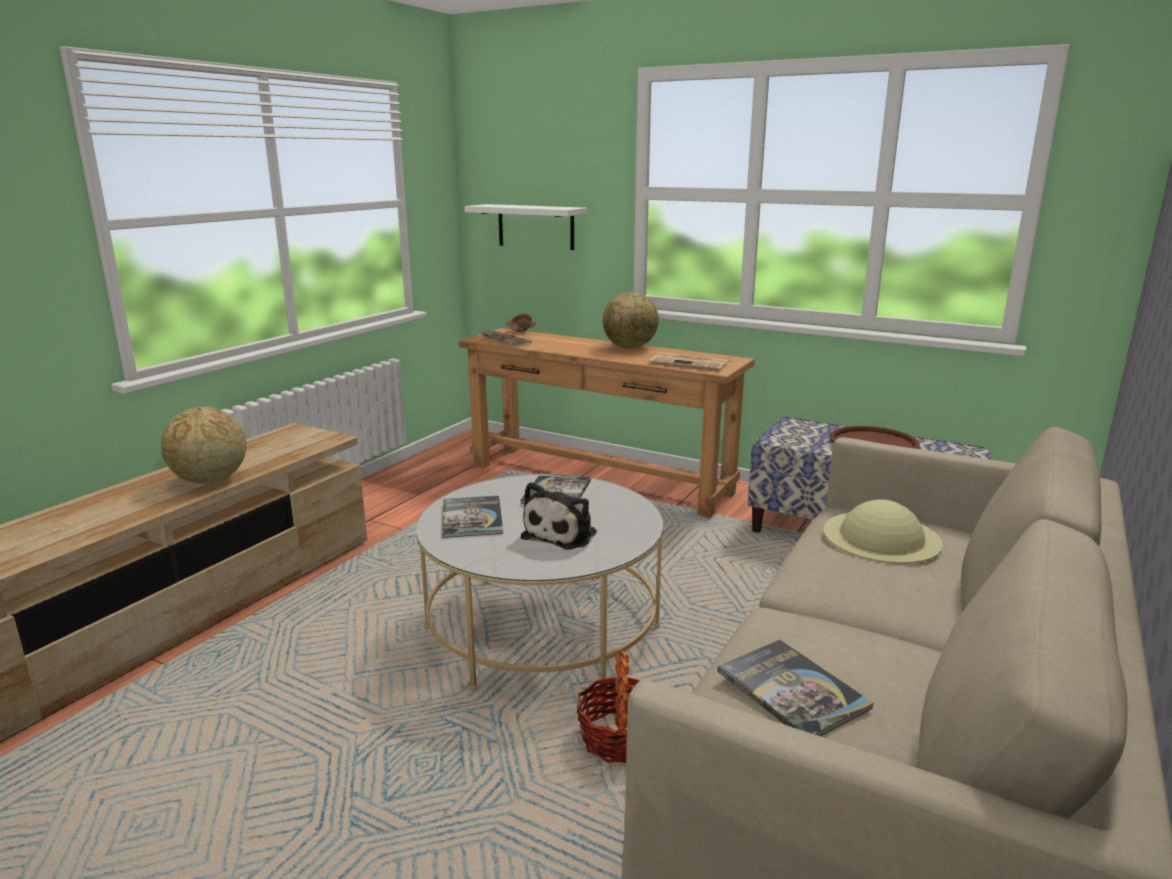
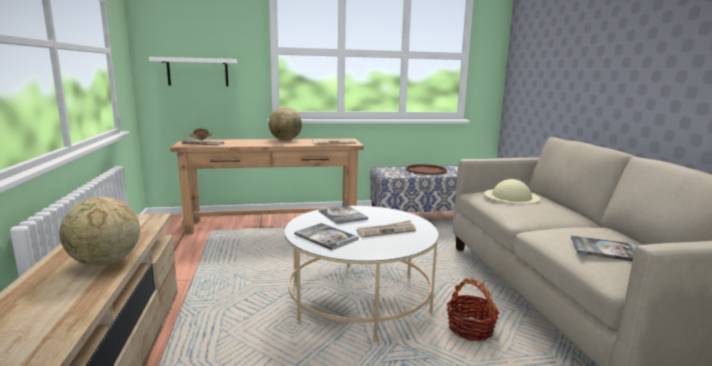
camera: 40 degrees left, 5 degrees down
plush toy [521,482,597,550] -> newspaper [356,220,416,238]

